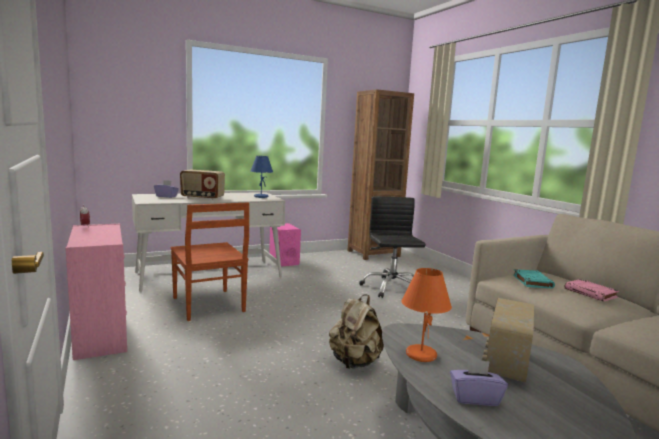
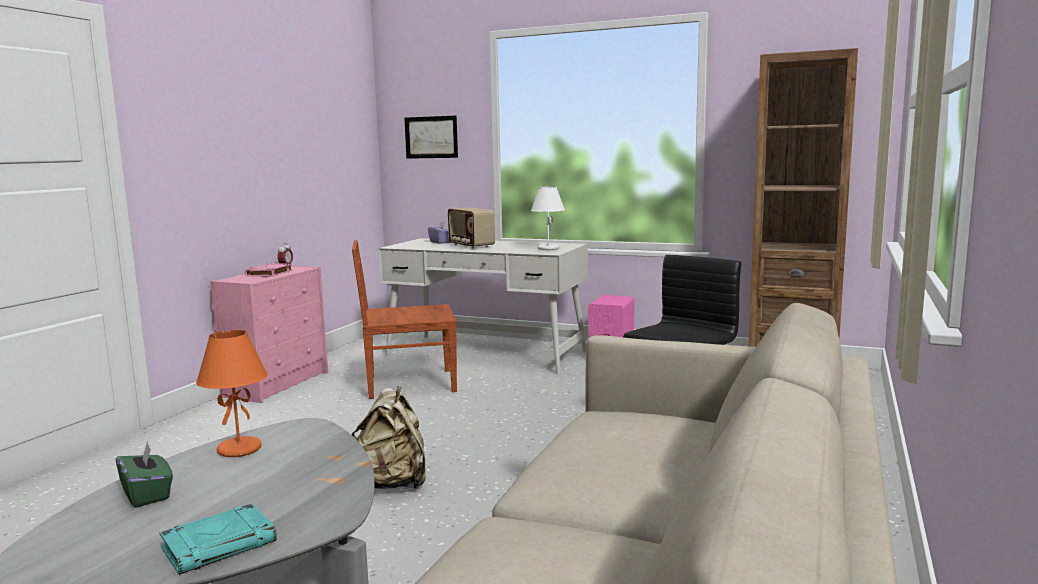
camera: 50 degrees right, 0 degrees up
brown chair [170,203,249,321] -> brown chair turned 60 degrees clockwise [352,240,457,399]
blue table lamp [251,156,273,198] -> white table lamp [531,187,565,250]
purple tissue box [450,359,508,406] -> green tissue box [116,443,173,508]
radio [482,298,534,382] -> none
turquoise book [513,269,555,288] -> turquoise book moved to [159,504,277,575]
pink book [565,279,619,302] -> pink book moved to [245,263,293,277]
none -> picture [404,116,458,159]

